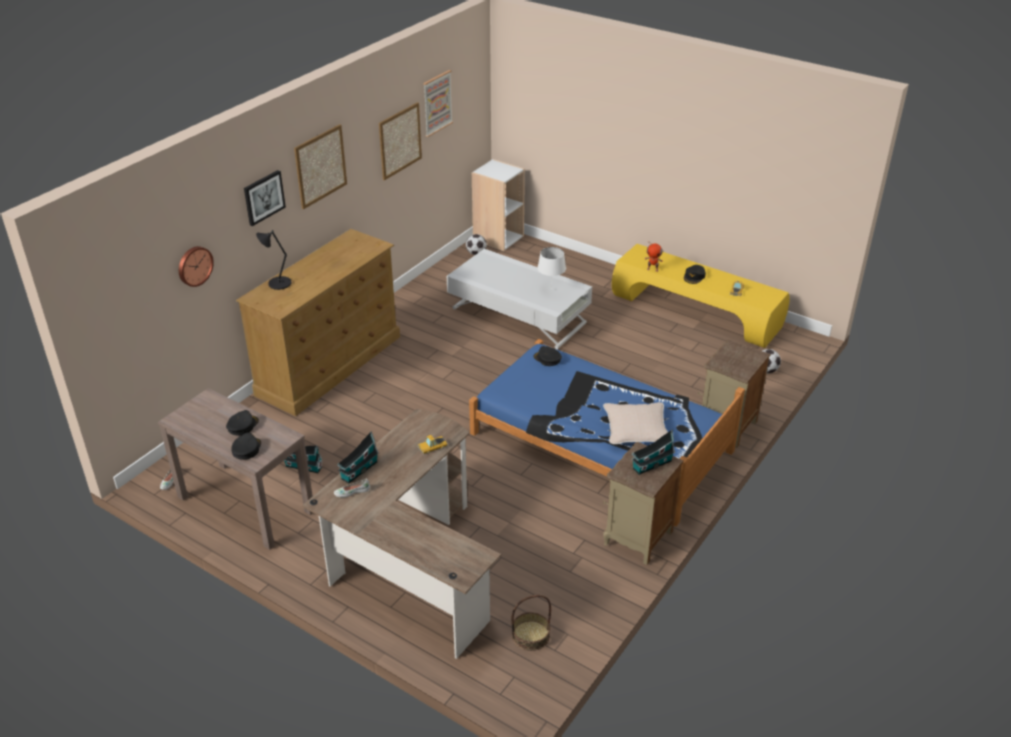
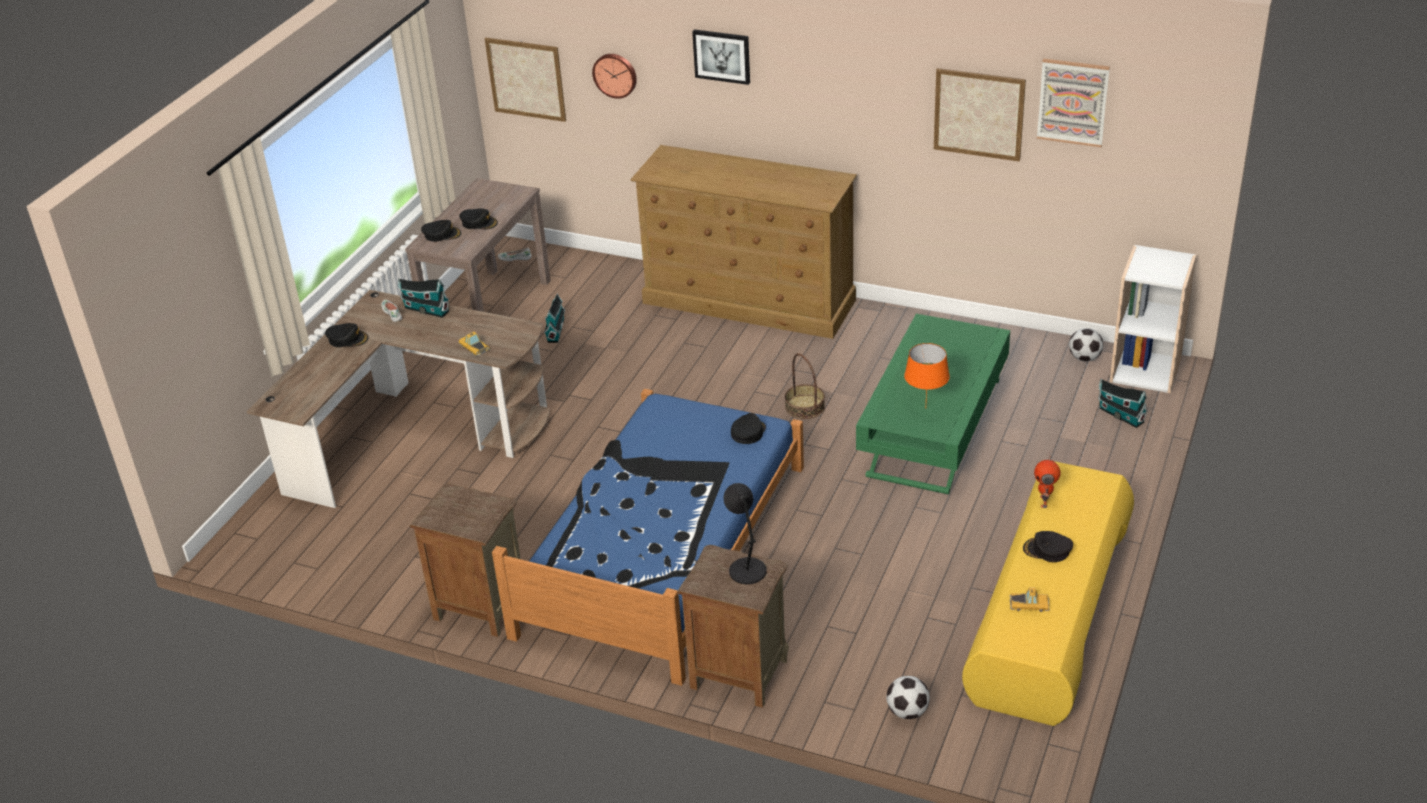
camera: 80 degrees right, 0 degrees up
black table lamp [256,230,292,290] -> black table lamp moved to [723,483,767,584]
picture [294,124,347,210] -> picture moved to [485,38,566,122]
white coffee table [447,249,592,349] -> green coffee table [856,314,1010,494]
basket [512,595,551,651] -> basket moved to [785,353,825,419]
white table lamp [537,247,566,284] -> orange table lamp [904,343,950,398]
beige pillow [603,402,668,444] -> none
toy house [631,430,675,475] -> toy house moved to [1098,379,1148,428]
none -> black cap [325,323,369,347]

